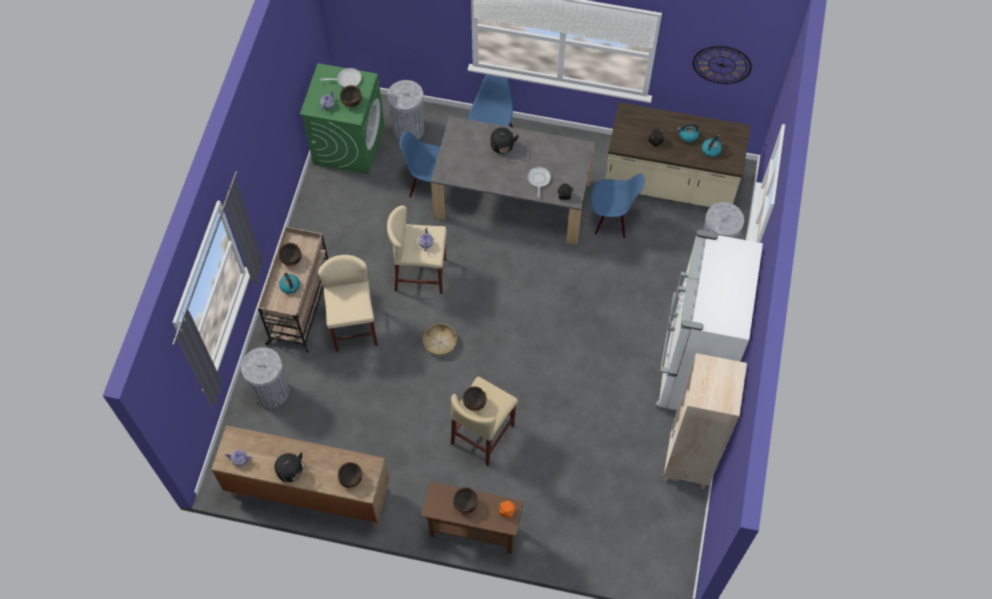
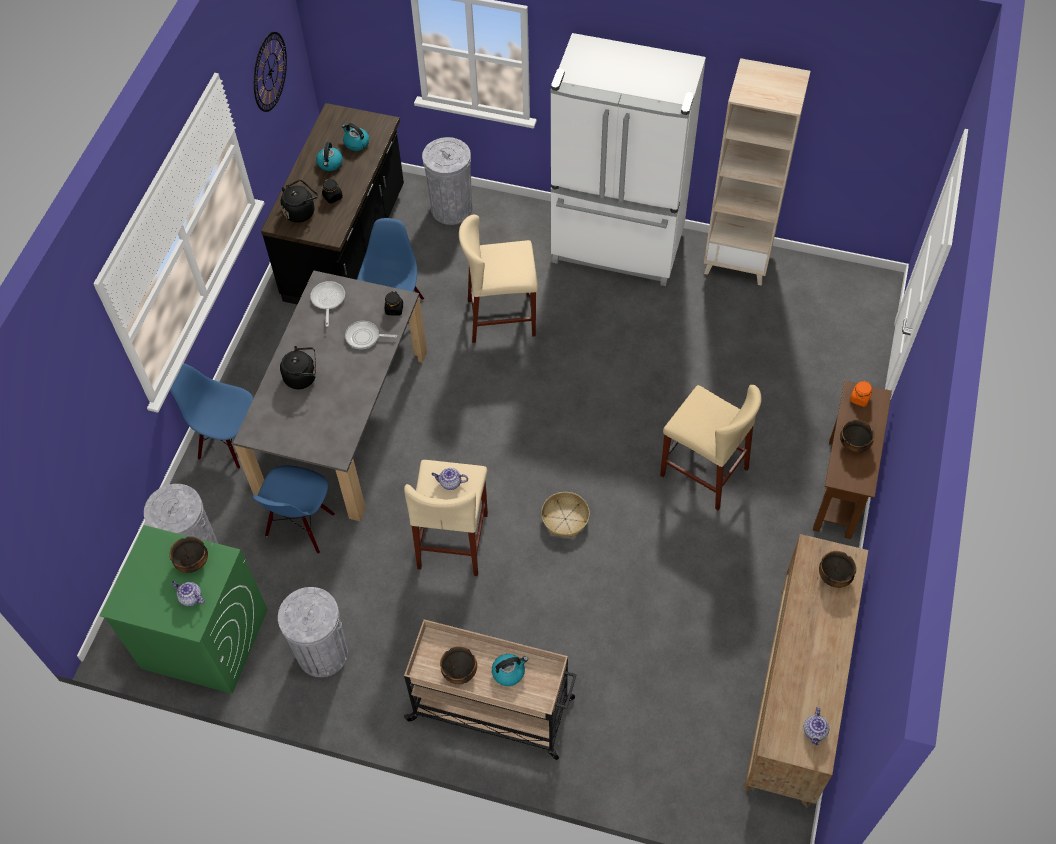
camera: 85 degrees left, 5 degrees down
grey trash can [241,347,289,408] -> grey trash can moved to [278,587,348,677]
black kettle [275,452,306,482] -> black kettle moved to [281,180,318,223]
beige stool [318,255,378,352] -> beige stool moved to [459,215,538,343]
frying pan [320,68,362,87] -> frying pan moved to [310,281,345,327]
bowl [463,386,487,411] -> none
beige counter [605,102,751,207] -> black counter [261,103,404,305]

